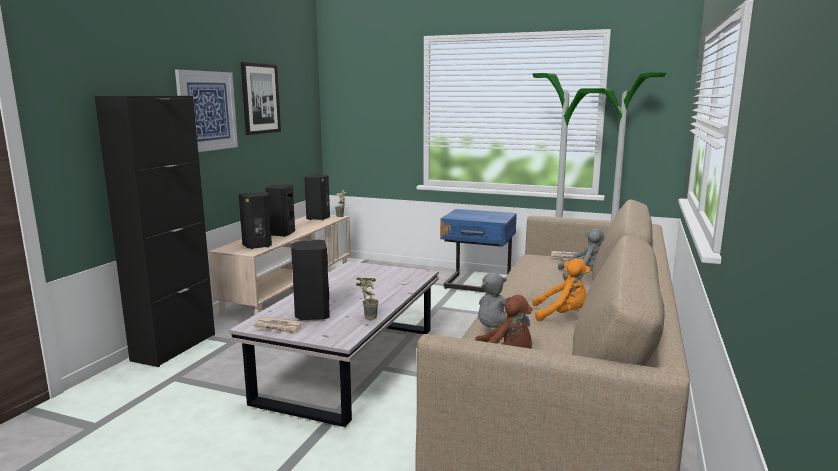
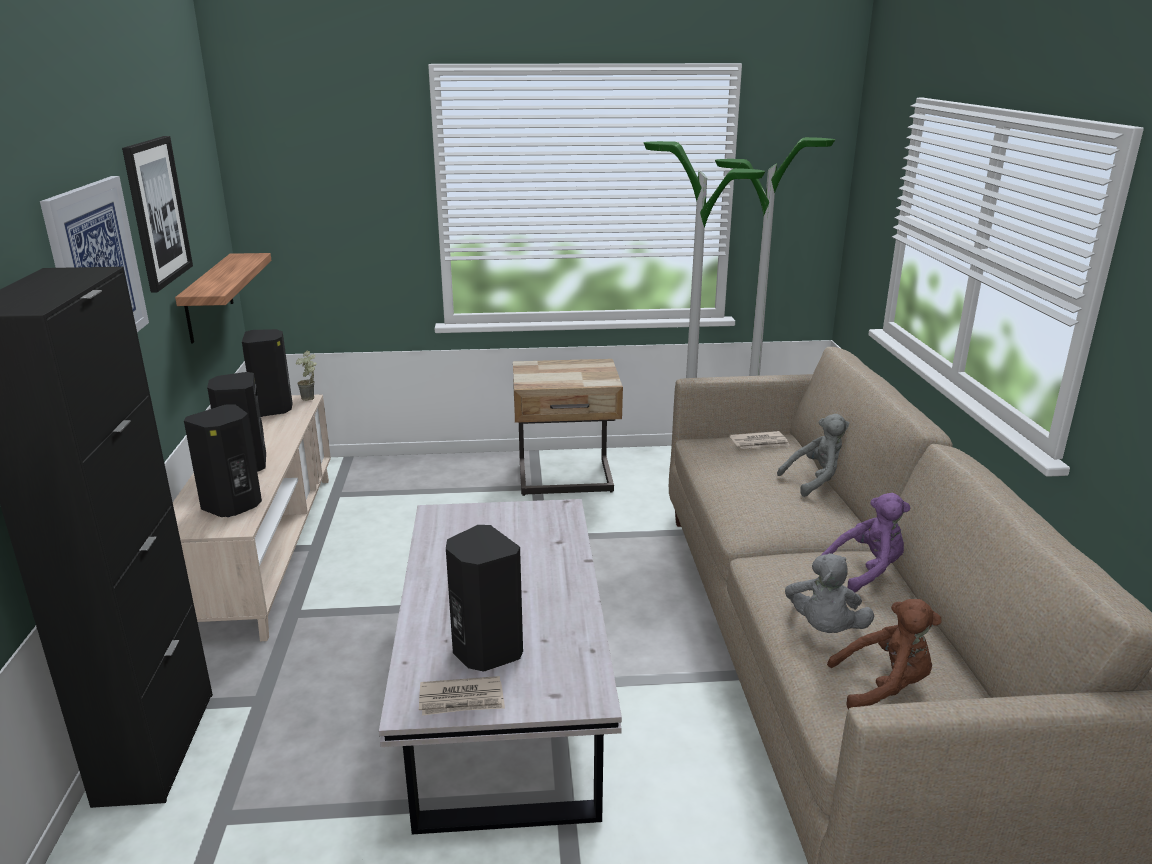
camera: 25 degrees left, 10 degrees up
potted plant [356,278,379,320] -> none
blue nightstand [440,209,517,293] -> beige nightstand [513,359,623,496]
orange plush toy [532,258,590,321] -> purple plush toy [821,493,910,592]
none -> shelf [175,253,271,343]

